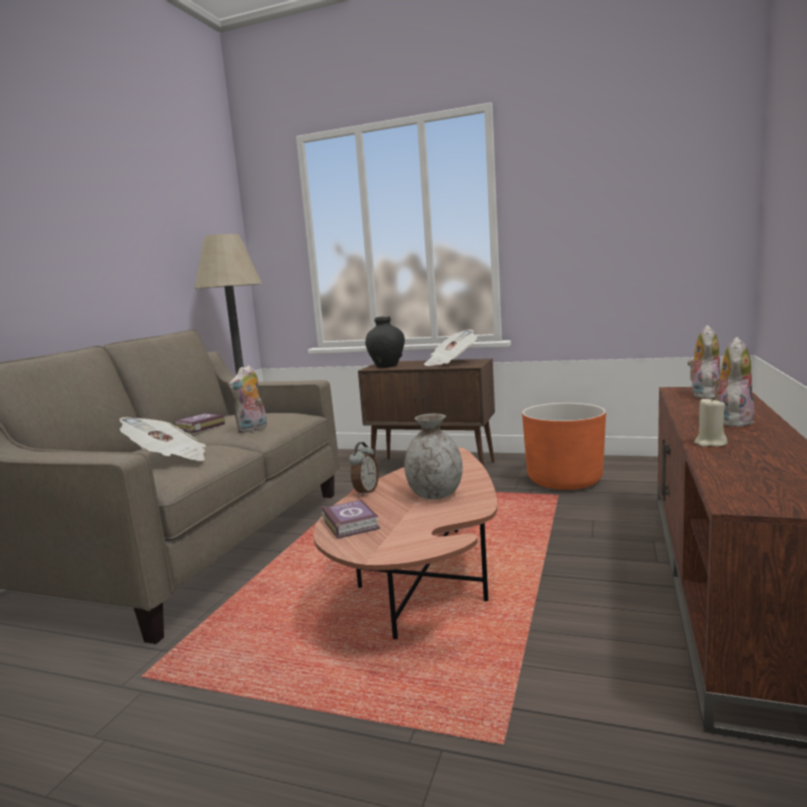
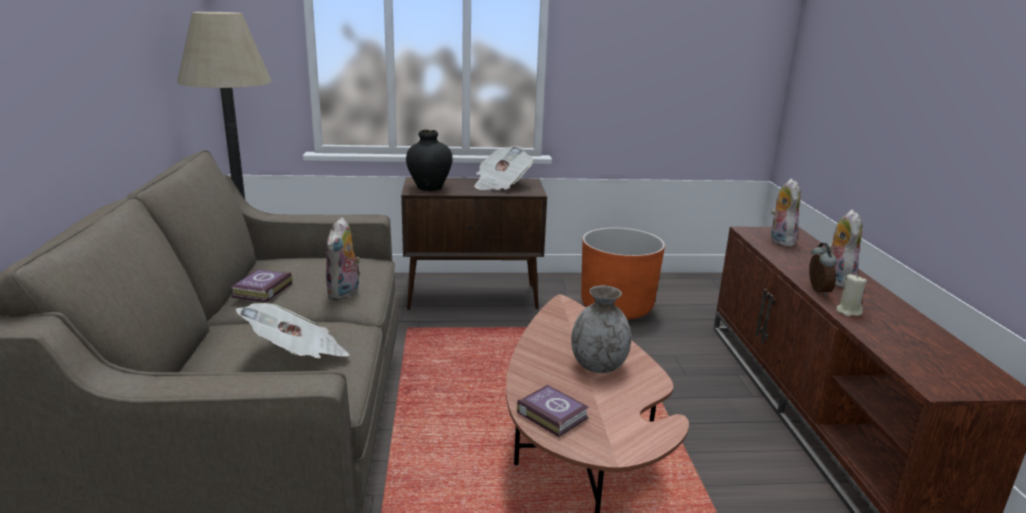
camera: 25 degrees left, 10 degrees up
alarm clock [349,442,379,496] -> alarm clock moved to [809,243,837,296]

